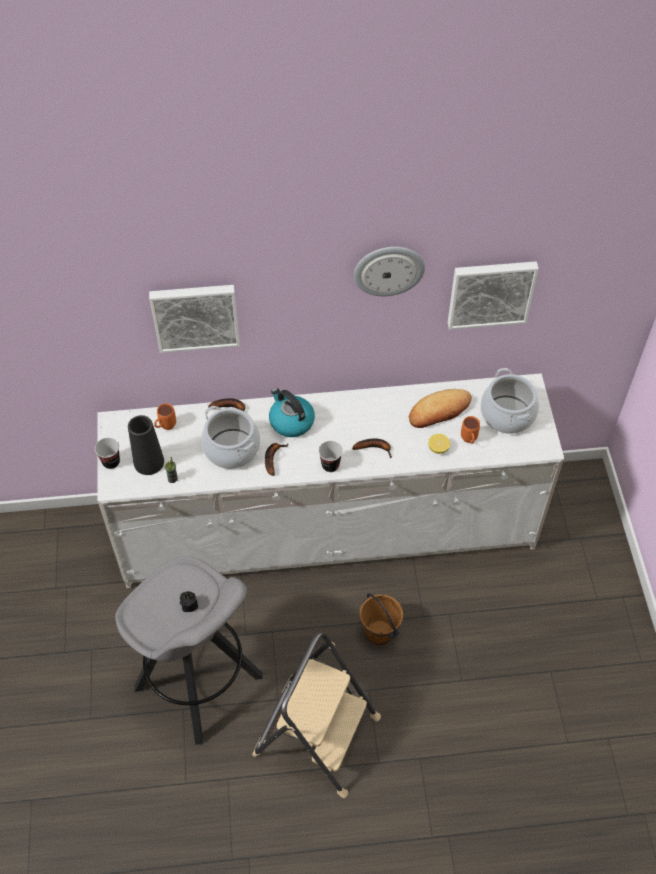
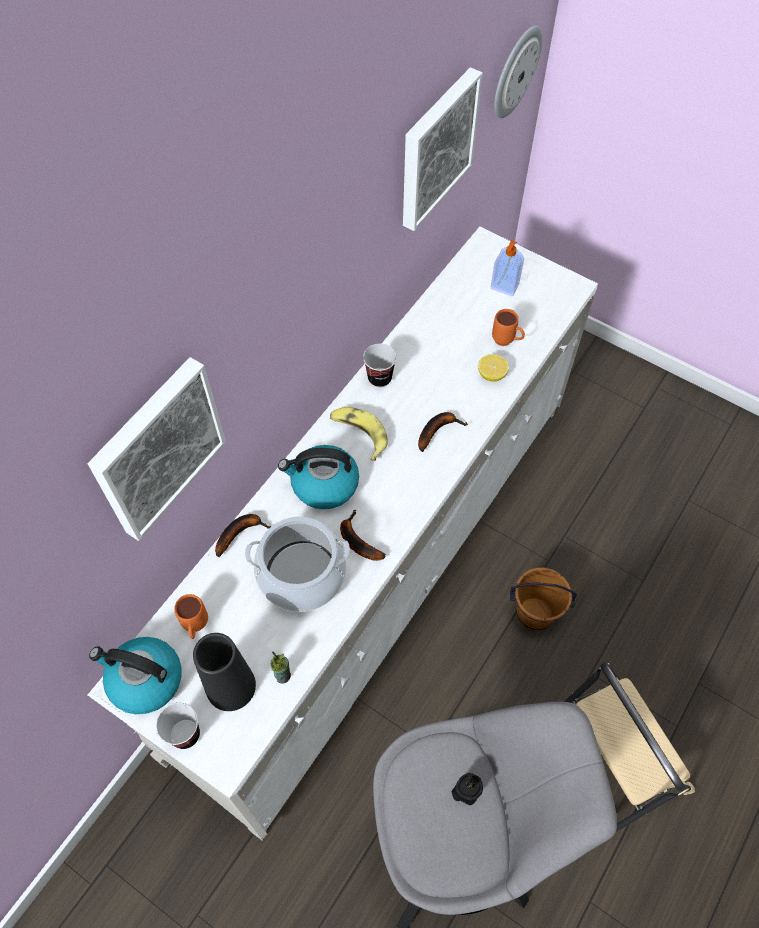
camera: 50 degrees left, 5 degrees up
cup [318,441,343,472] -> cup moved to [363,344,397,387]
wall clock [354,247,425,296] -> wall clock moved to [494,25,543,118]
bread [409,389,472,428] -> none
cooking pot [480,368,539,434] -> soap dispenser [491,240,524,296]
none -> kettle [89,637,182,714]
none -> banana [330,407,388,461]

